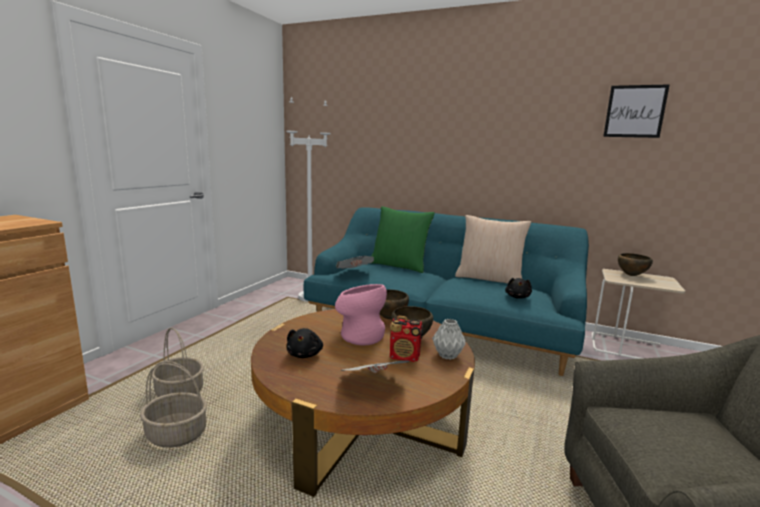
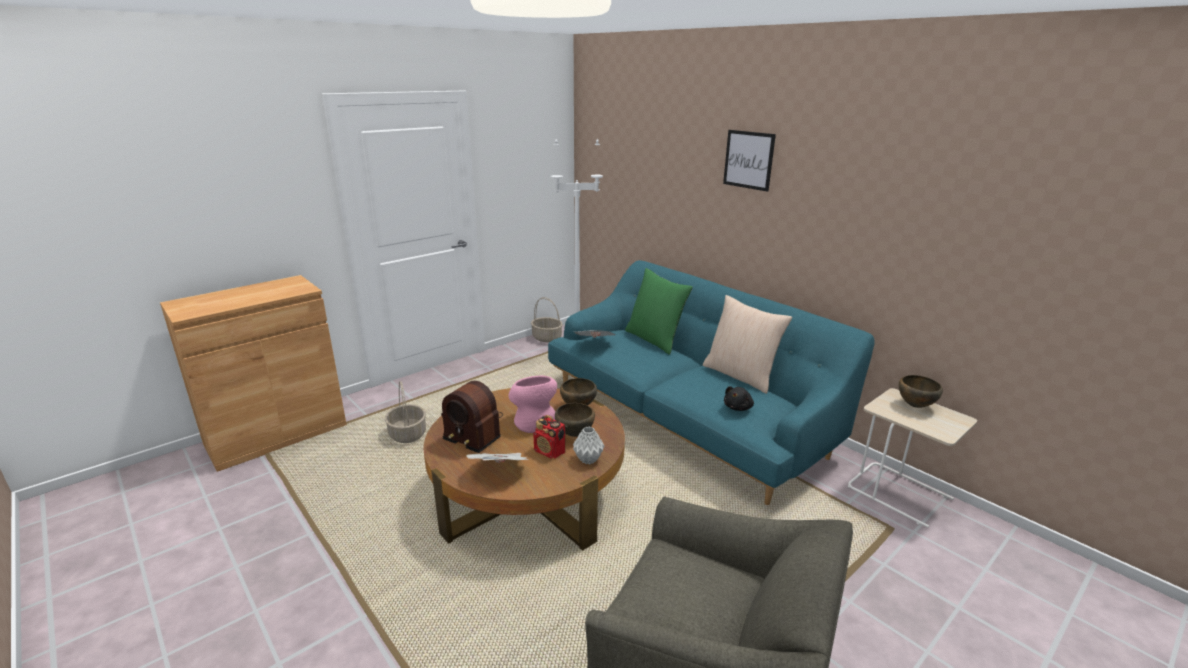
camera: 25 degrees right, 10 degrees up
basket [140,361,207,448] -> basket moved to [531,297,563,342]
black plush toy [287,328,323,358] -> radio [441,381,503,453]
picture [603,84,670,138] -> picture moved to [723,130,776,192]

